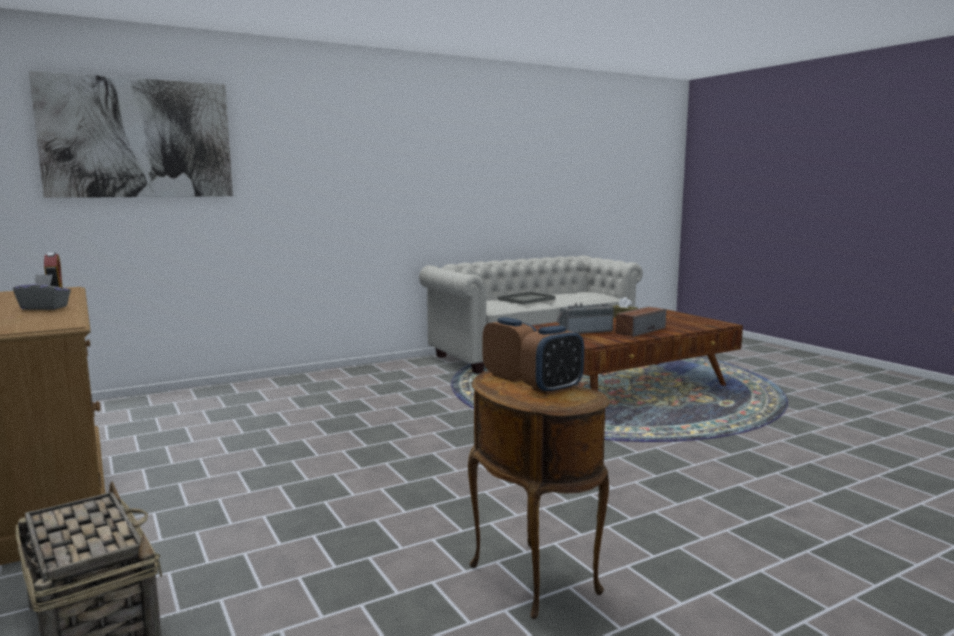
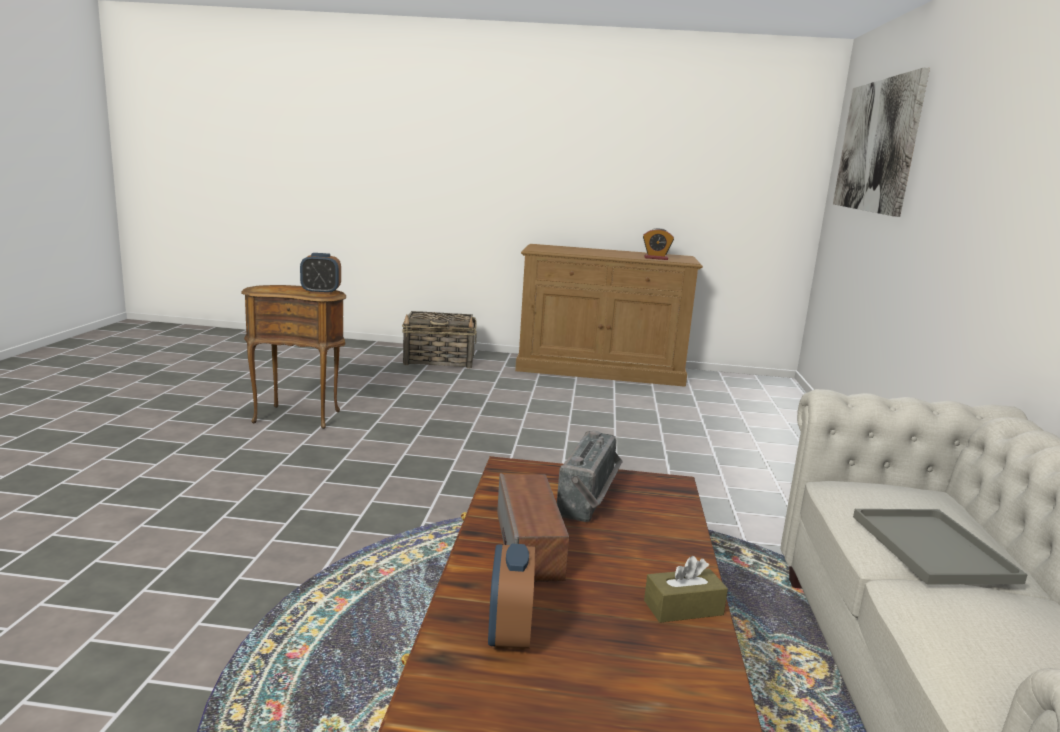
camera: 125 degrees right, 5 degrees up
grey tissue box [13,274,71,310] -> none
alarm clock [521,325,584,395] -> alarm clock moved to [488,543,535,650]

